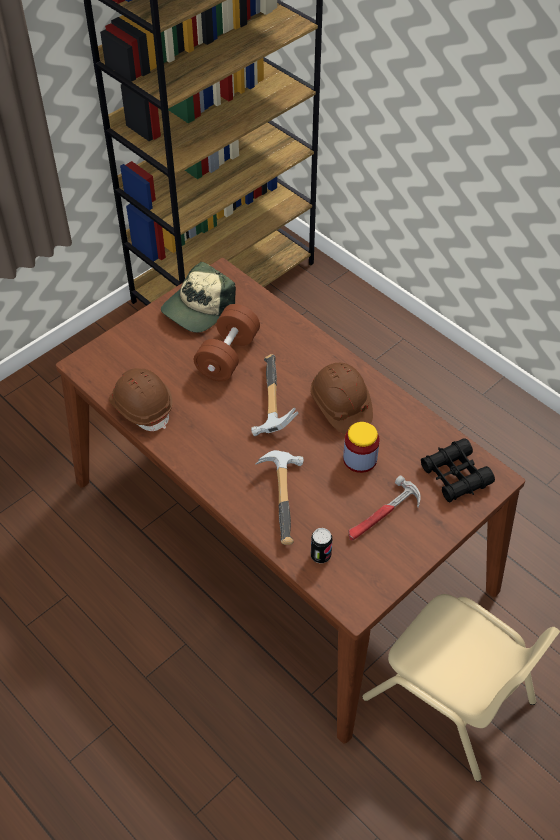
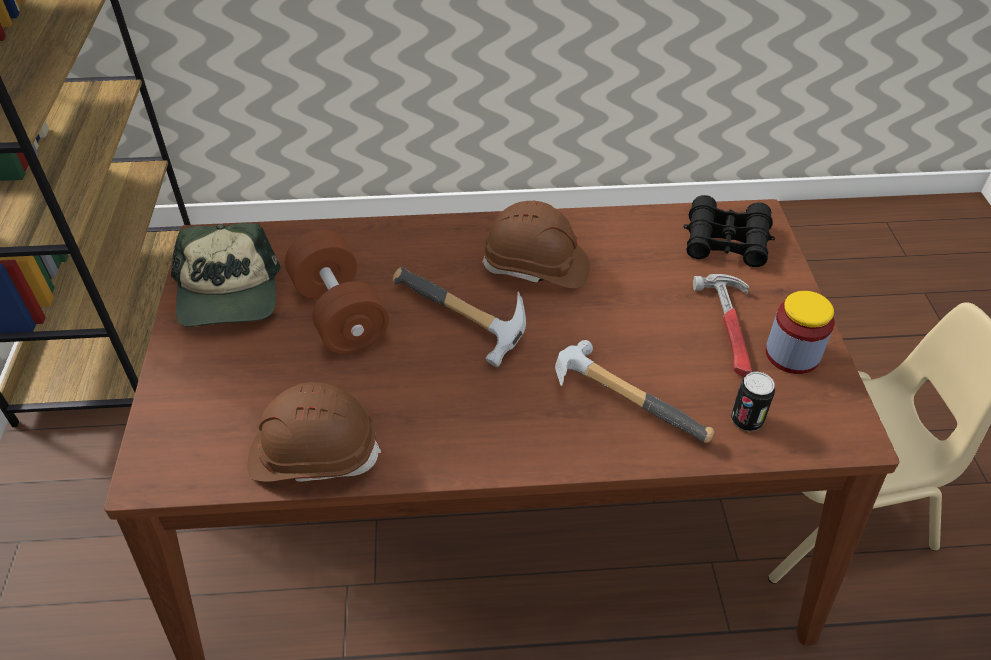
camera: 50 degrees left, 5 degrees down
jar [343,422,380,473] -> jar moved to [765,291,835,374]

